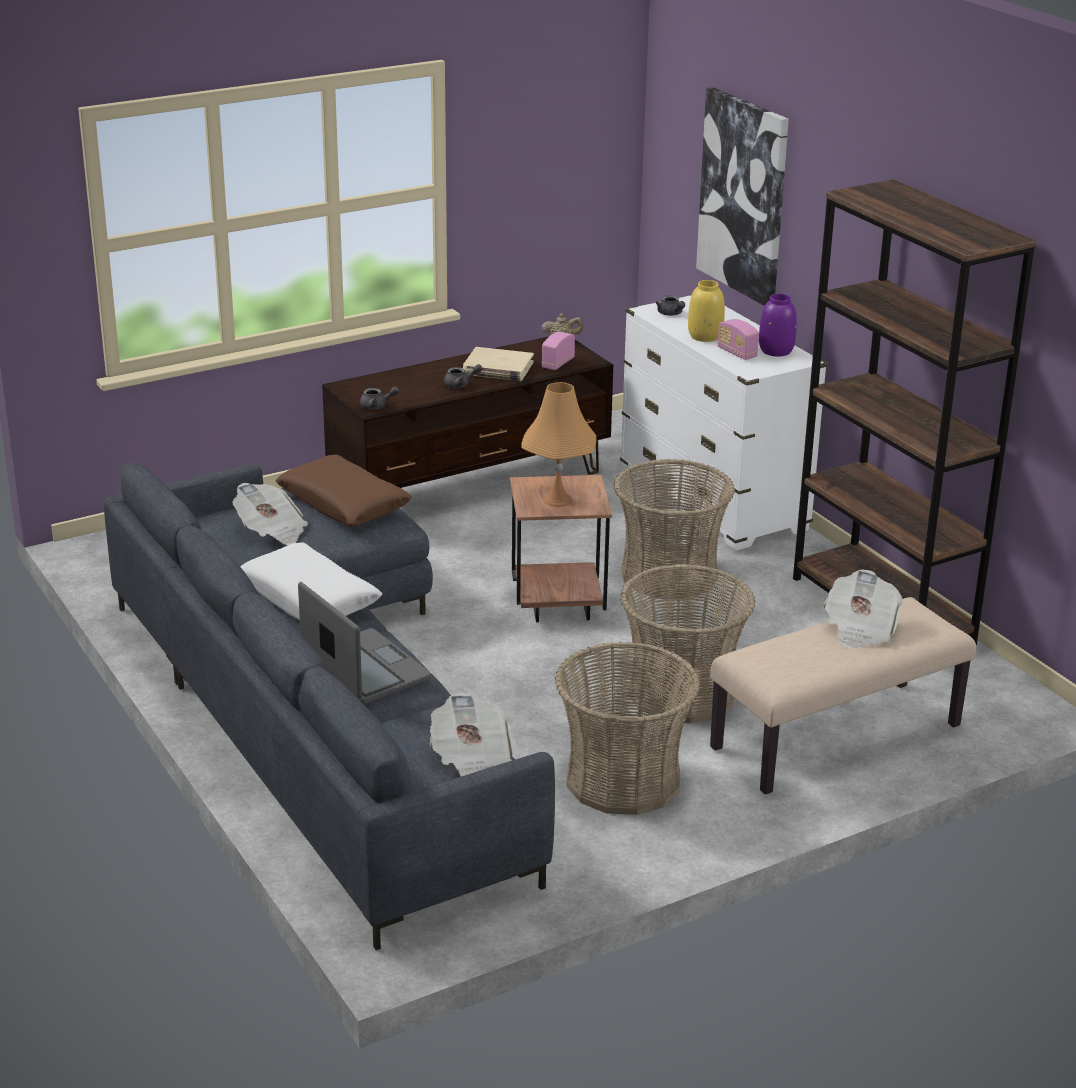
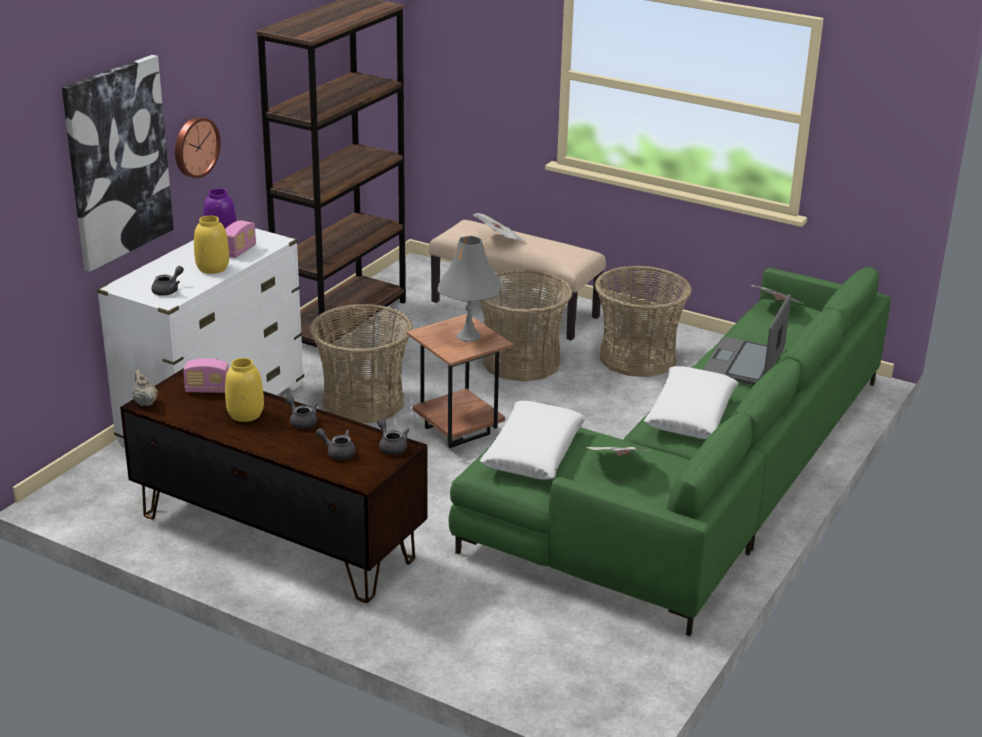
camera: 120 degrees left, 0 degrees up
grey sofa [104,463,555,950] -> green sofa [448,267,891,636]
brown pillow [276,455,412,526] -> white pillow [480,401,586,480]
beige book [463,347,534,381] -> yellow vase [225,358,264,422]
orange table lamp [521,382,596,507] -> grey table lamp [437,236,501,342]
none -> wall clock [175,117,221,178]
none -> grey teapot [315,428,356,460]

